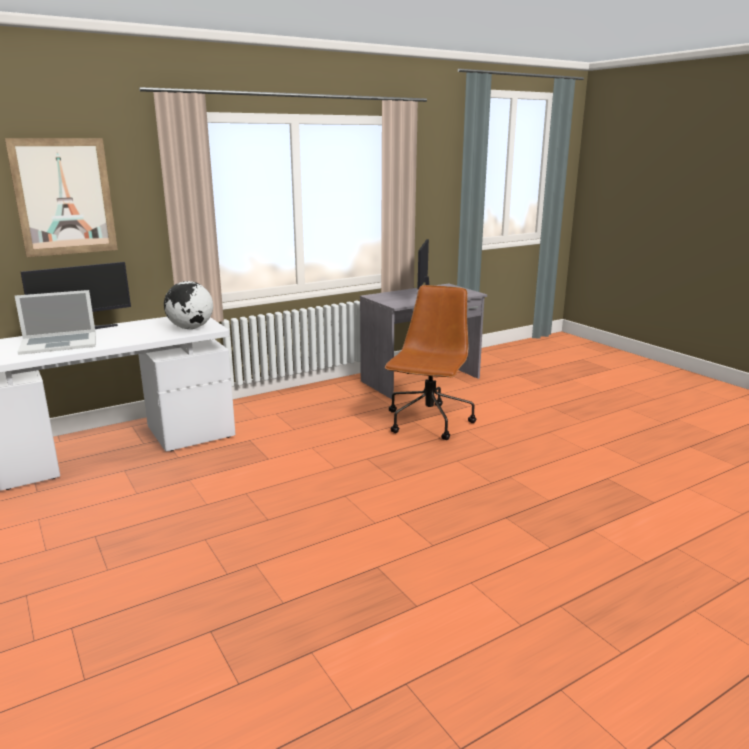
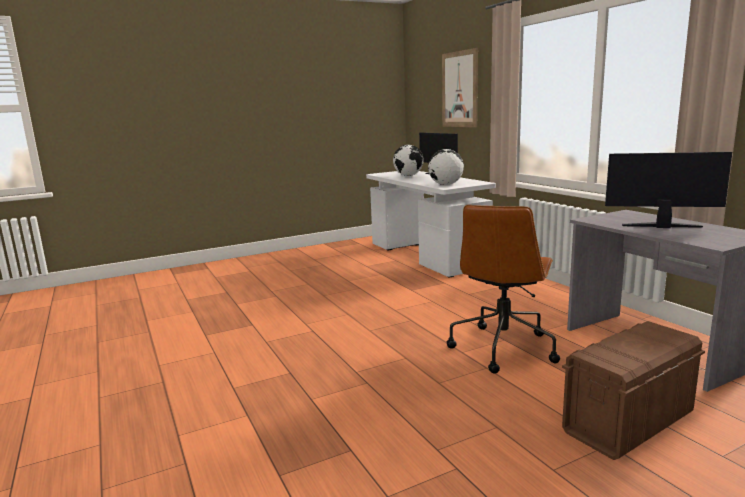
camera: 95 degrees right, 5 degrees down
laptop [15,290,96,355] -> globe [393,145,424,176]
brown office chair [385,285,477,440] -> brown office chair turned 90 degrees clockwise [447,205,560,374]
none -> brown storage box [562,321,705,460]

